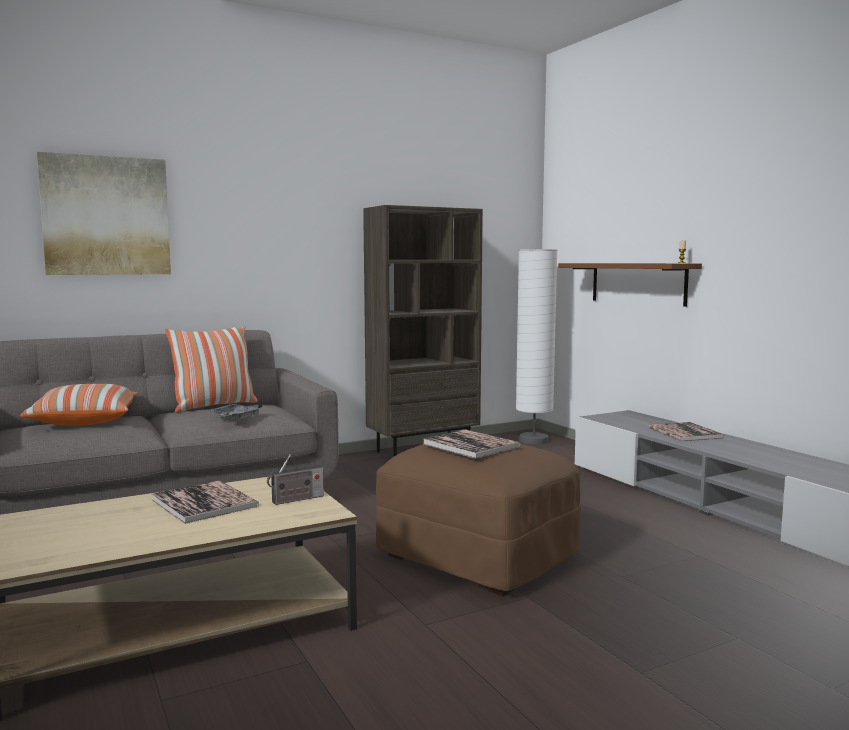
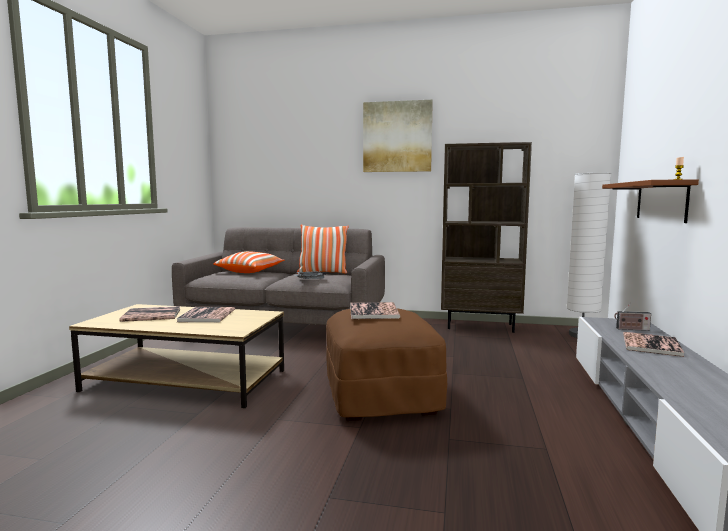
camera: 40 degrees right, 0 degrees up
picture [37,152,171,275] -> picture moved to [363,100,433,172]
radio [267,454,324,505] -> radio moved to [614,303,651,331]
none -> book [119,306,181,322]

